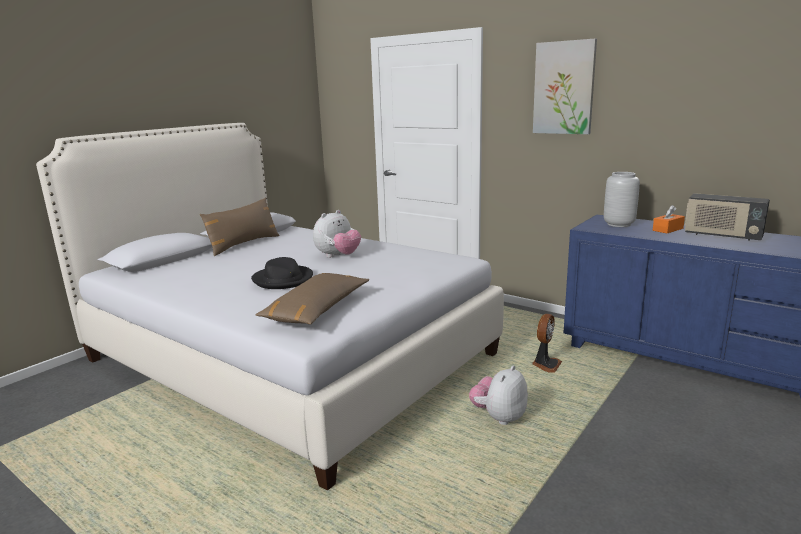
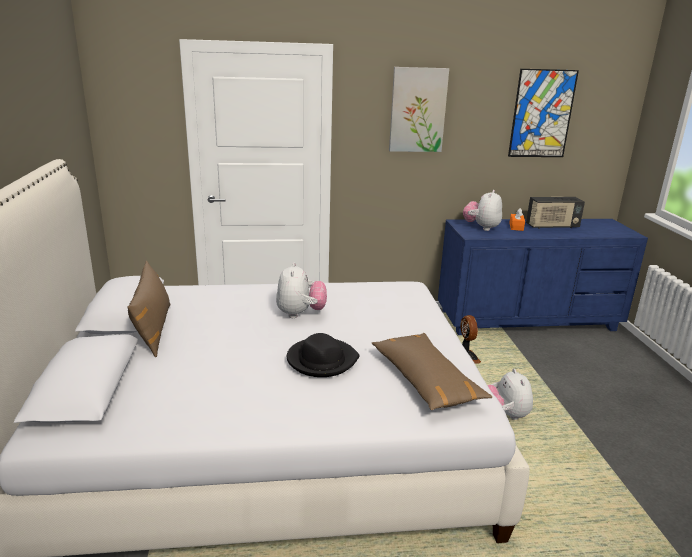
camera: 45 degrees left, 5 degrees up
grey vase [604,172,640,227] -> plush toy [463,190,502,231]
none -> picture [508,69,579,157]

